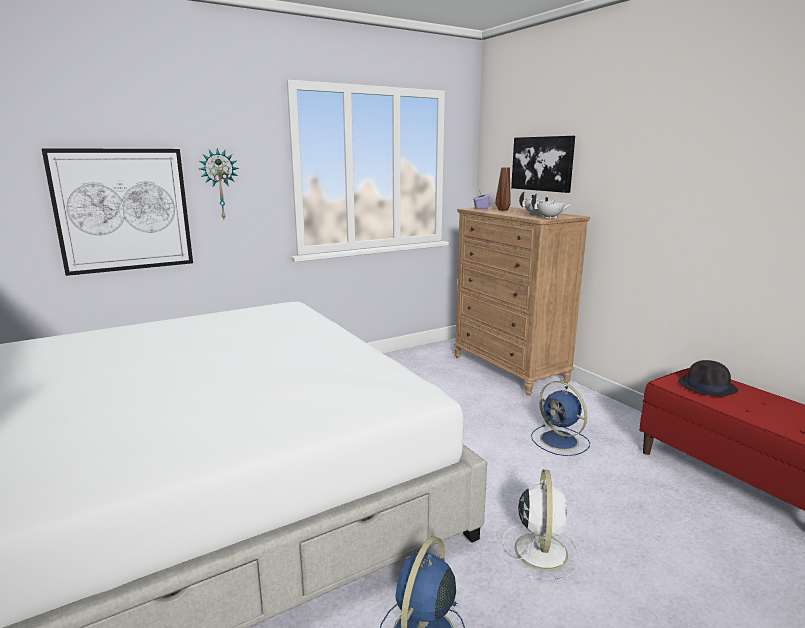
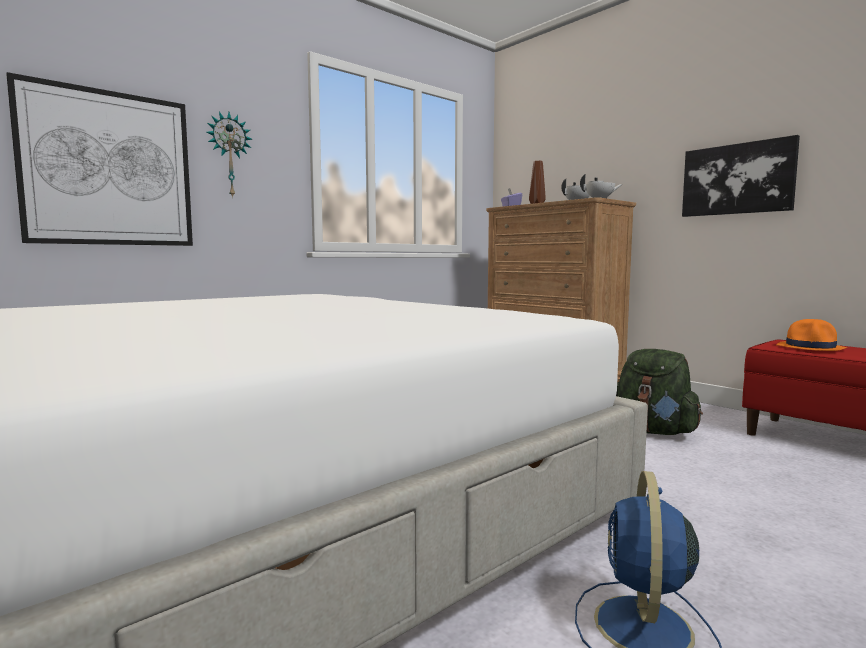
camera: 10 degrees left, 10 degrees down
white fan [503,469,580,580] -> none
picture [511,136,575,193] -> picture moved to [682,135,800,217]
blue fan [531,381,590,456] -> green backpack [616,349,703,435]
black hat [678,360,738,397] -> orange hat [777,319,847,351]

